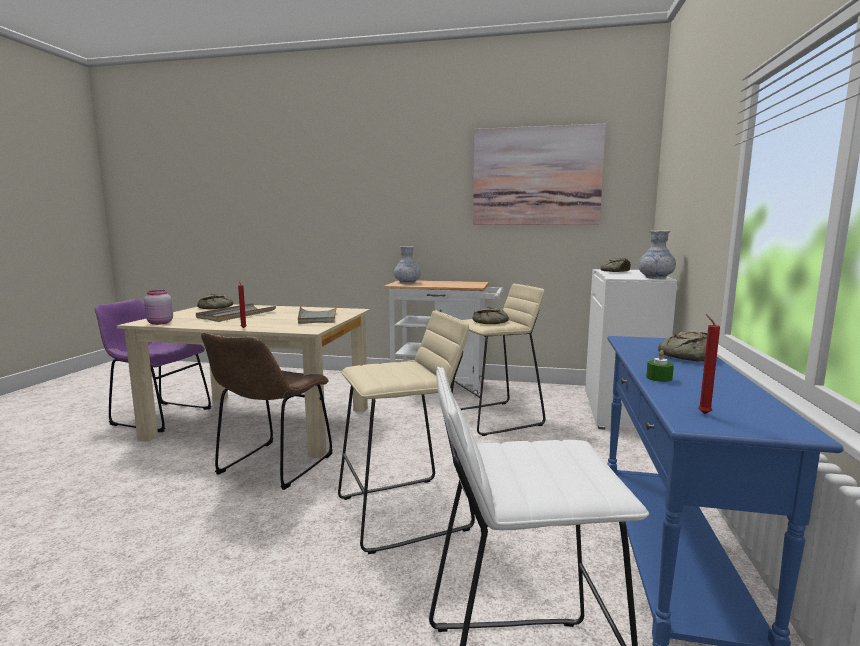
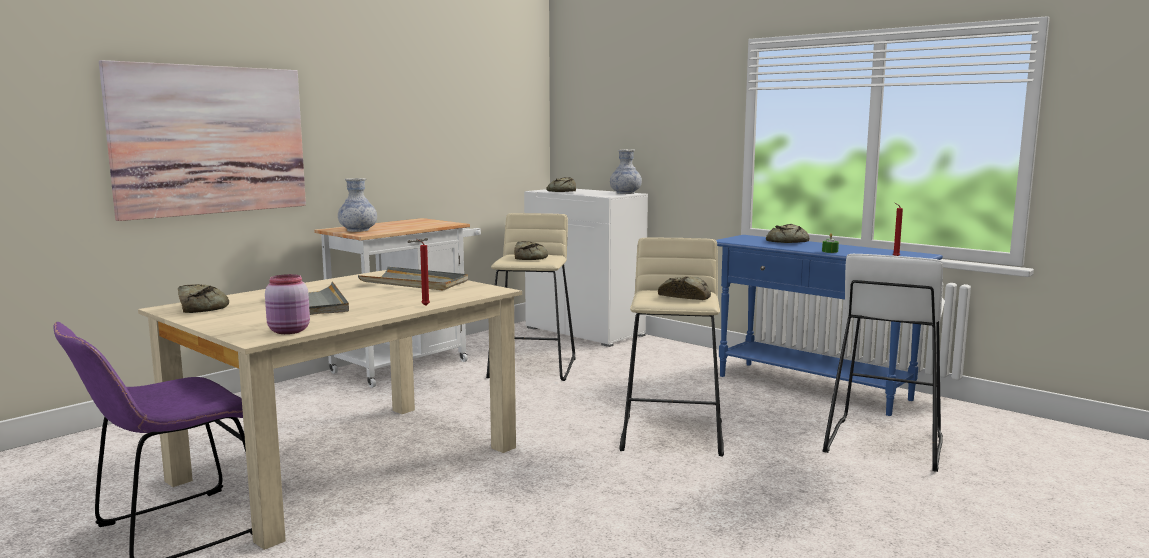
camera: 60 degrees left, 0 degrees up
brown chair [201,332,333,490] -> none
picture [473,124,606,225] -> picture moved to [99,60,306,221]
none -> bread [658,276,711,300]

